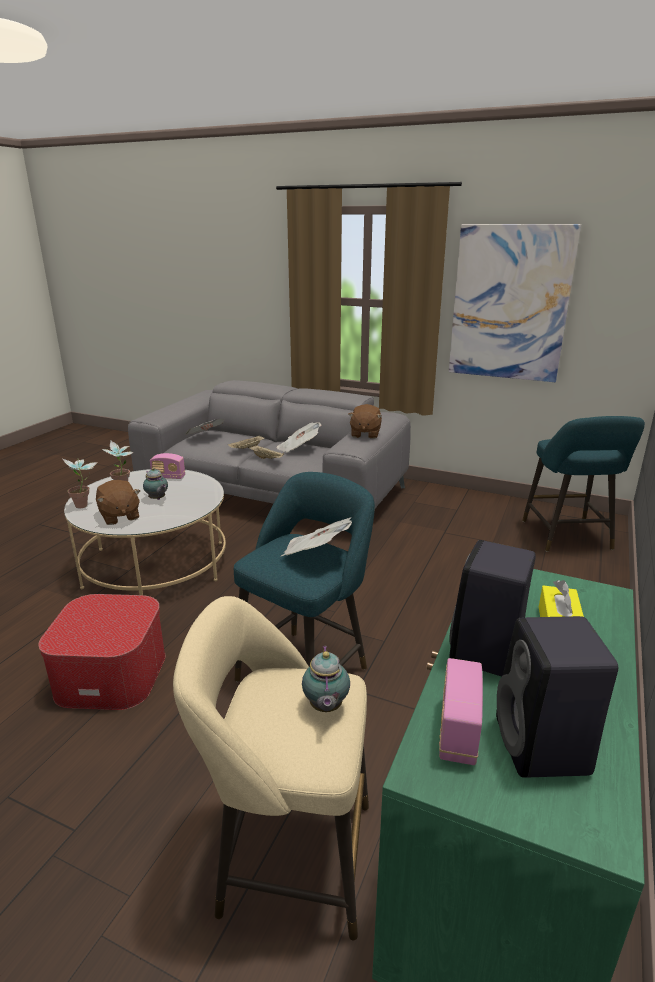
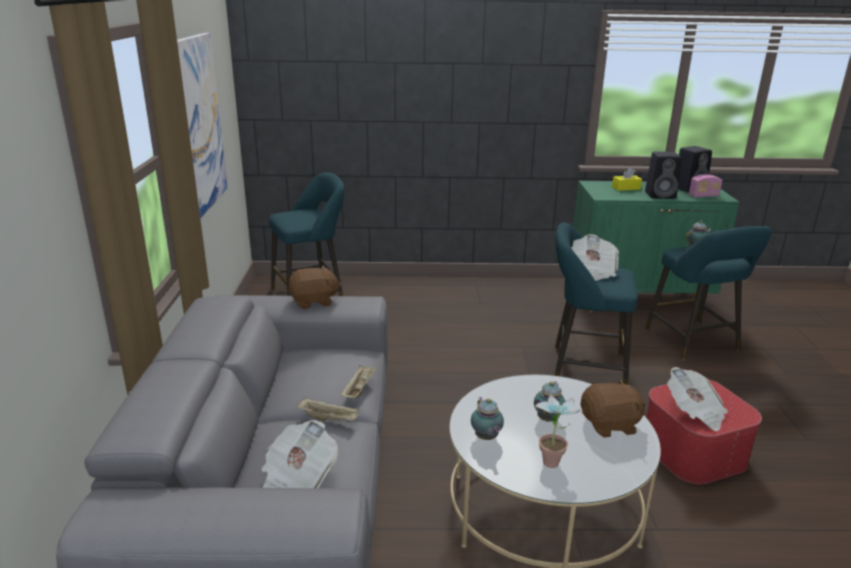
camera: 115 degrees left, 0 degrees up
potted plant [63,458,98,508] -> none
brown plush toy [96,480,140,525] -> brown plush toy turned 45 degrees clockwise [580,379,646,438]
radio [150,453,185,479] -> teapot [471,397,504,440]
beige stool [173,596,369,940] -> turquoise stool [645,226,772,360]
newspaper [276,422,321,453] -> newspaper moved to [667,367,728,431]

